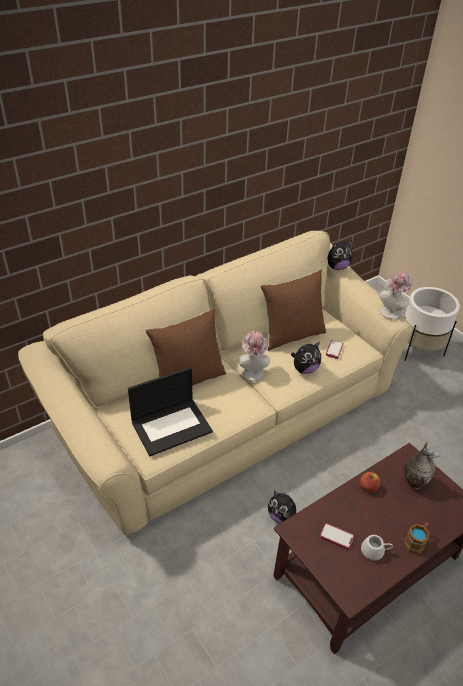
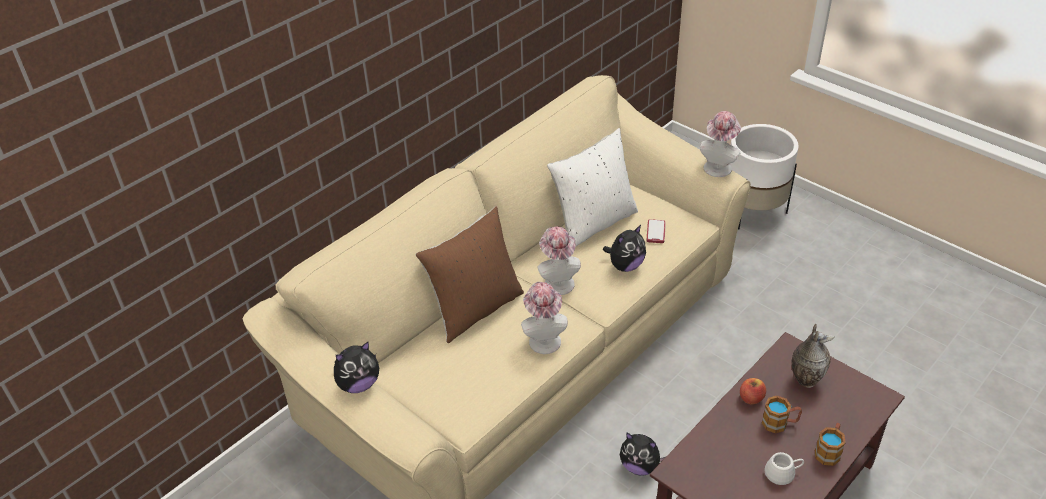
camera: 10 degrees left, 0 degrees up
laptop [128,367,213,456] -> none
brown pillow [261,269,326,351] -> white pillow [547,128,638,247]
phone [320,523,354,550] -> none
plush toy [327,240,353,270] -> plush toy moved to [334,342,379,393]
none -> hat [521,282,568,354]
none -> mug [762,396,802,434]

